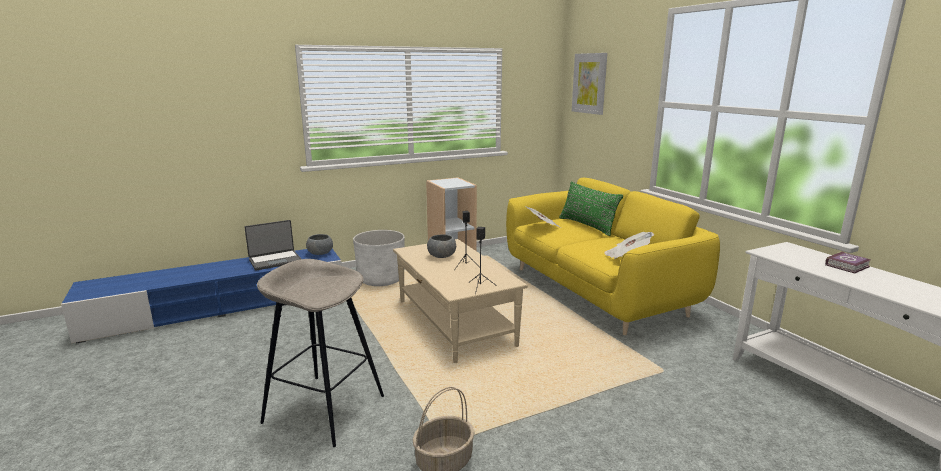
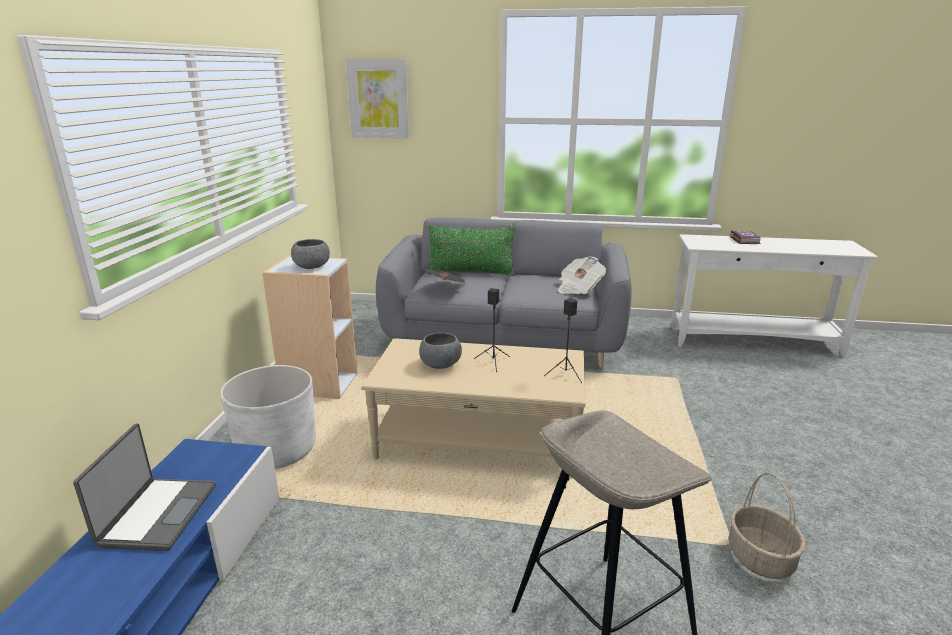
camera: 55 degrees left, 5 degrees up
grey bowl [306,234,333,255] -> grey bowl moved to [291,239,330,269]
yellow sofa [506,178,720,335] -> grey sofa [376,217,632,367]

